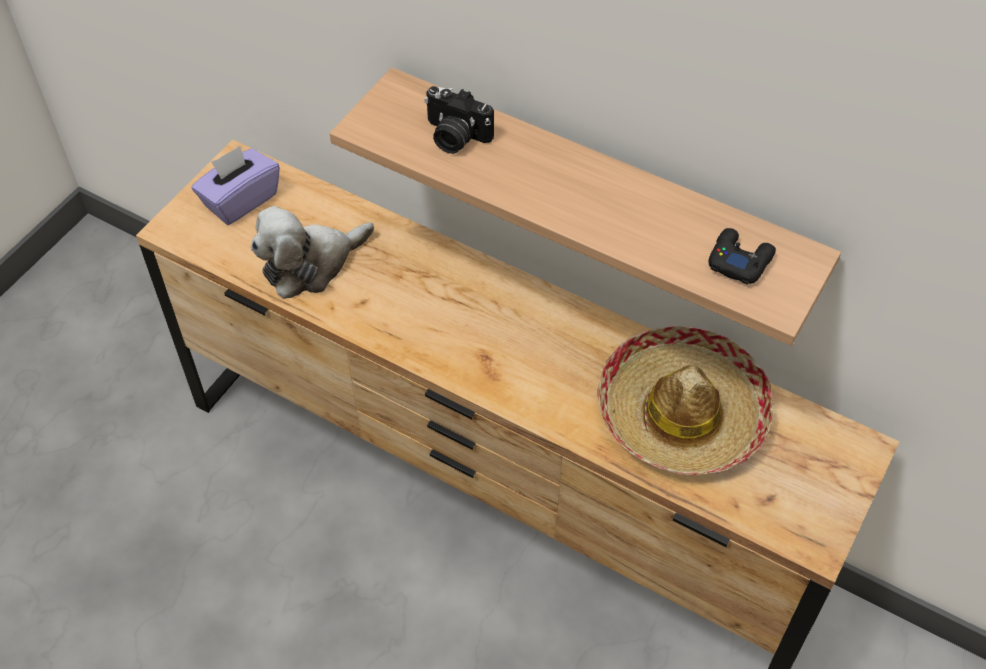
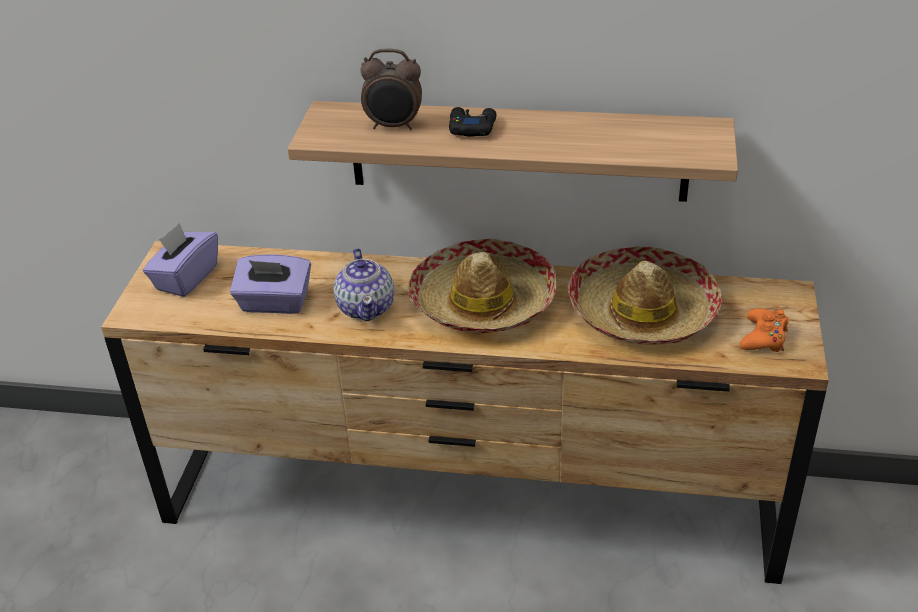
camera: 20 degrees left, 15 degrees down
plush toy [251,206,374,299] -> purple tissue box [230,254,311,314]
camera [424,86,494,154] -> alarm clock [360,49,422,130]
black game controller [708,228,776,285] -> black game controller moved to [449,107,497,137]
none -> teapot [333,248,394,321]
none -> hat [408,239,556,333]
none -> orange game controller [740,309,789,352]

